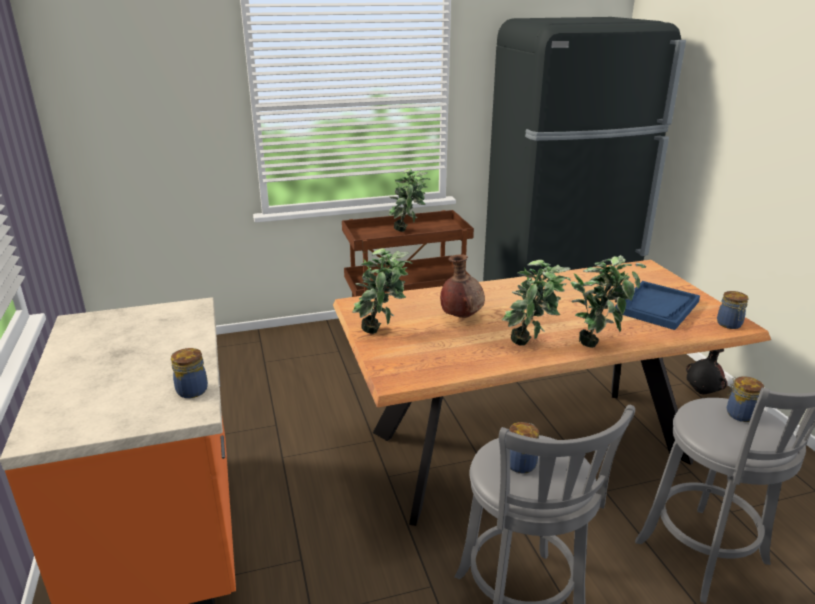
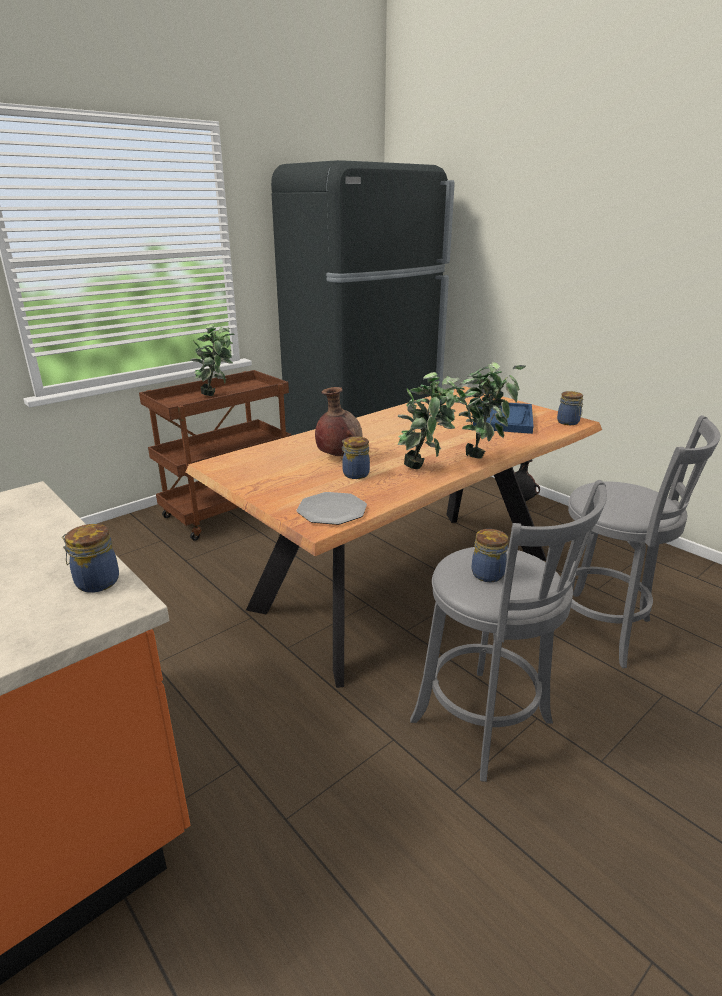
camera: 25 degrees left, 0 degrees up
potted plant [352,248,413,334] -> none
jar [727,376,764,422] -> jar moved to [341,436,370,479]
none -> plate [296,492,367,525]

